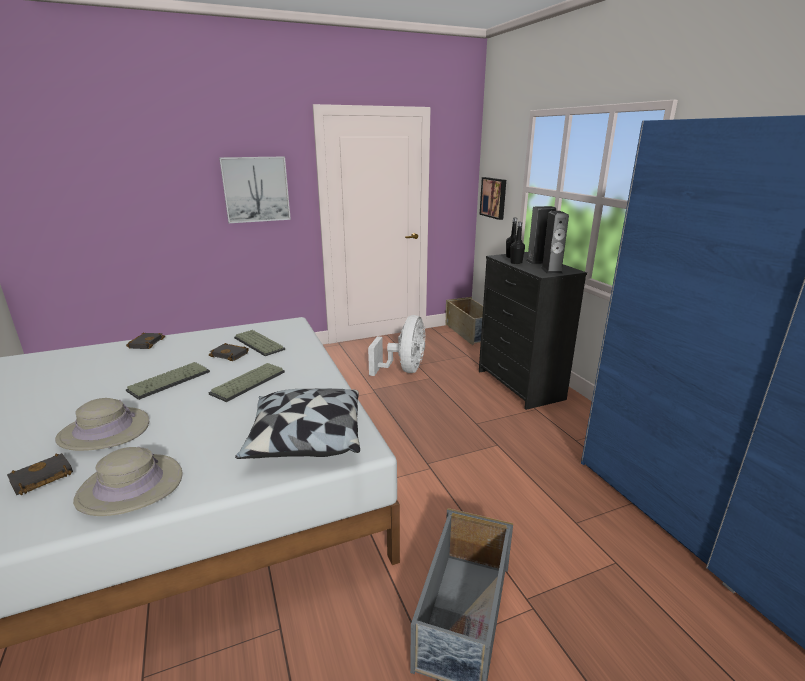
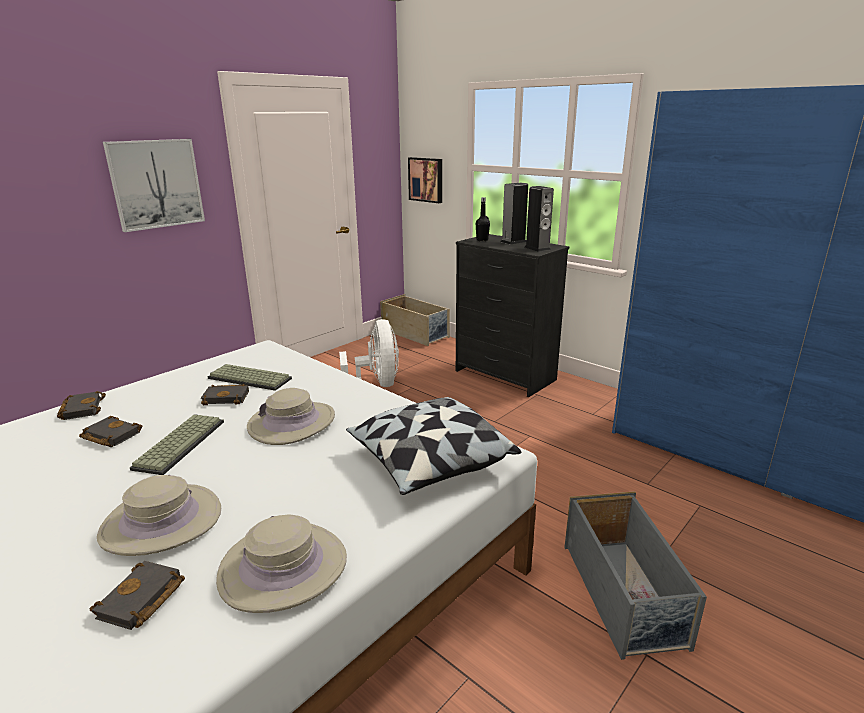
camera: 25 degrees left, 0 degrees up
keyboard [208,363,285,402] -> beige hat [247,388,335,445]
black bottle [511,222,525,264] -> none
none -> black book [79,416,143,447]

